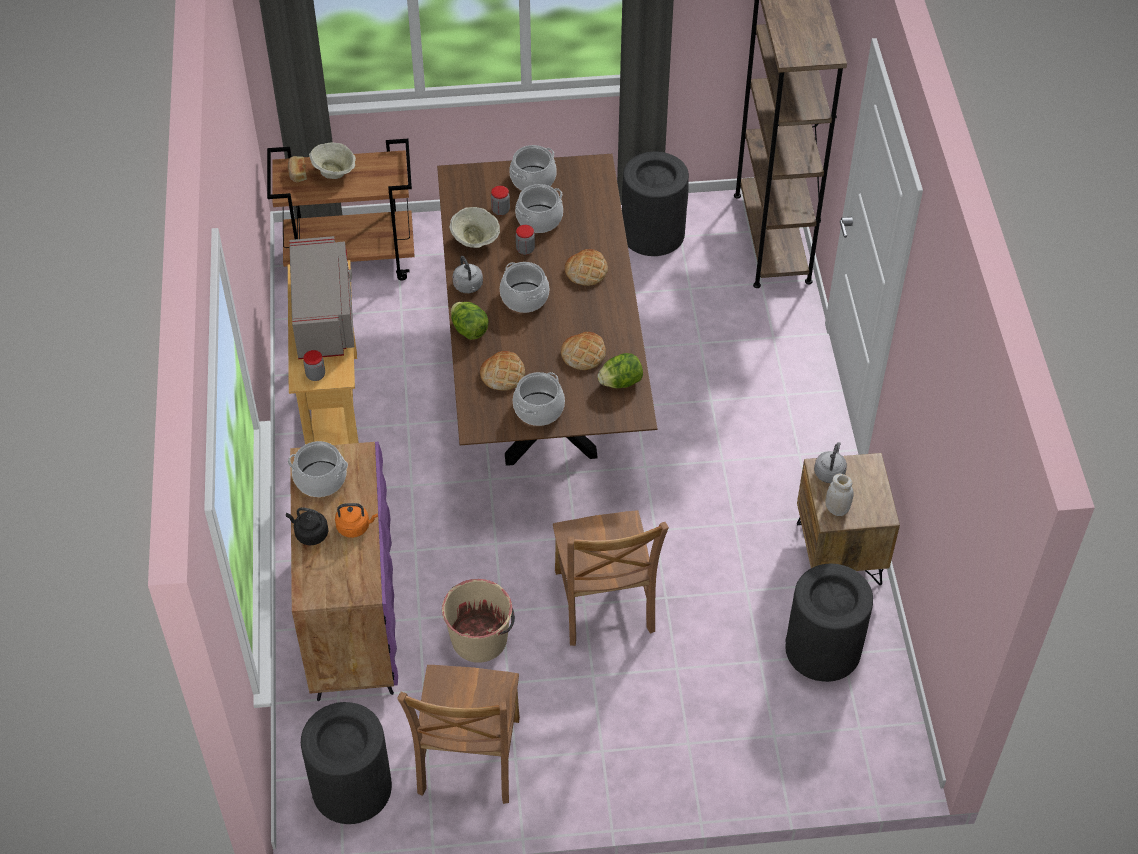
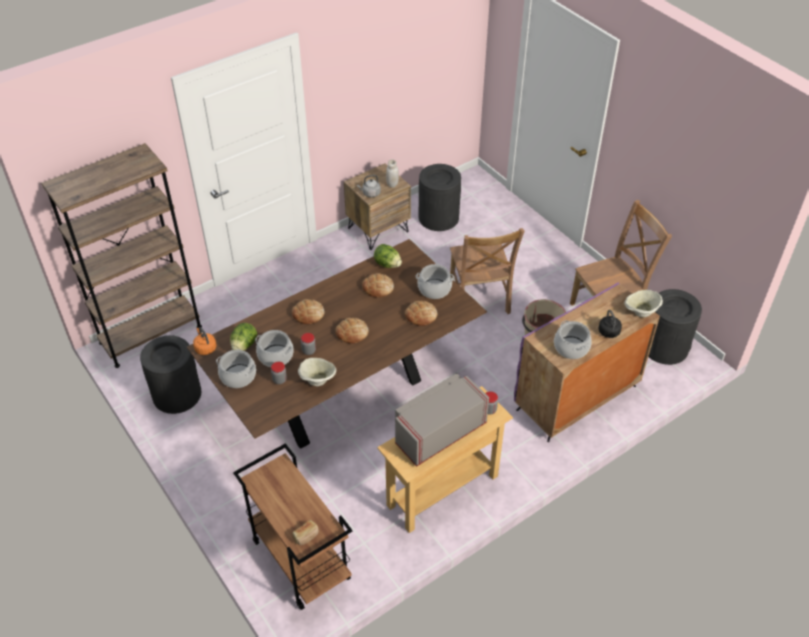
camera: 120 degrees left, 5 degrees down
beige bowl [309,142,356,179] -> beige bowl moved to [624,290,663,318]
orange kettle [335,503,378,538] -> orange kettle moved to [193,327,216,355]
lettuce [451,302,489,340] -> lettuce moved to [230,323,257,350]
grey kettle [453,256,483,293] -> none
cooking pot [500,262,549,313] -> bread [335,318,369,344]
brown chair [553,510,669,646] -> brown chair turned 120 degrees clockwise [450,228,525,314]

